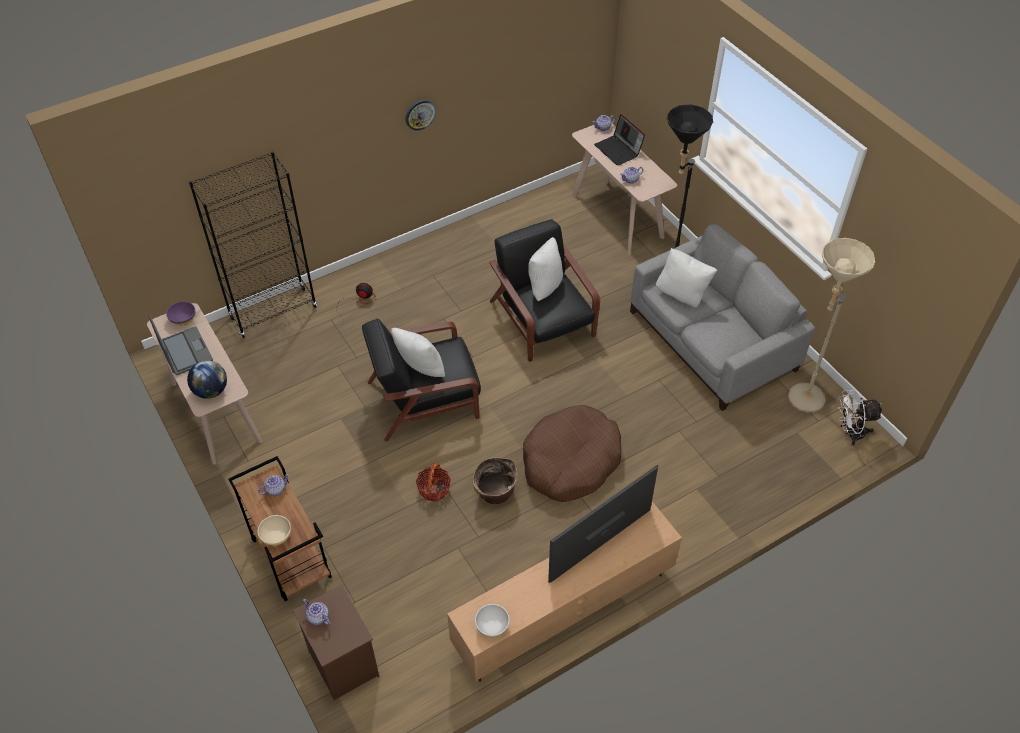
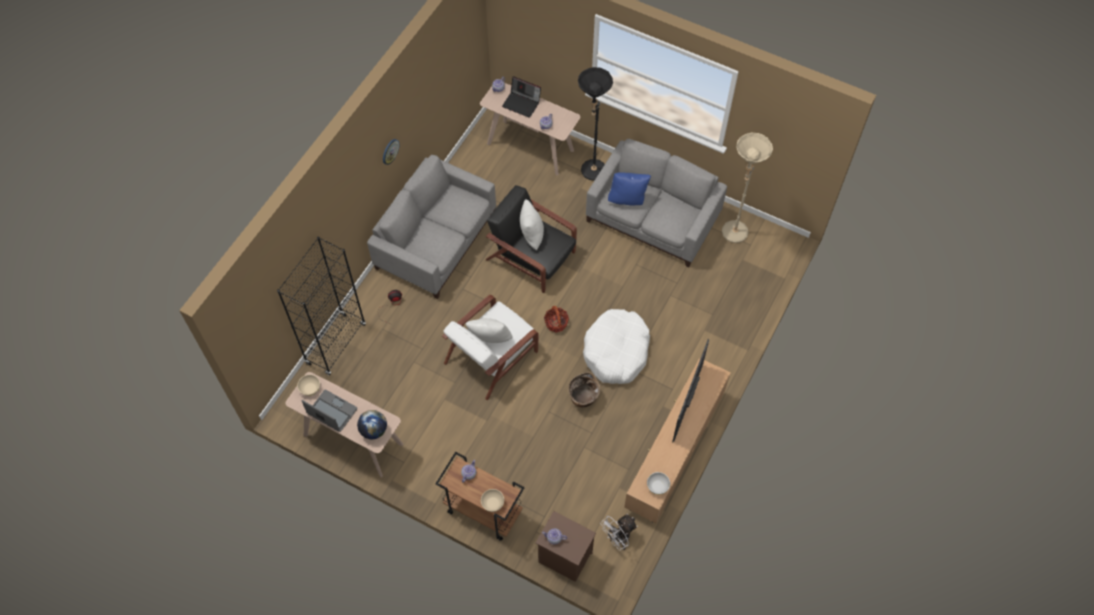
camera: 30 degrees left, 10 degrees up
purple bowl [166,301,195,326] -> beige bowl [297,374,320,396]
black armchair [362,319,481,442] -> white armchair [442,295,538,400]
basket [416,463,451,502] -> basket moved to [544,306,569,333]
brown dog bed [523,405,622,502] -> white dog bed [583,309,650,384]
white pillow [656,248,717,308] -> blue pillow [608,172,651,205]
white fan [837,390,882,446] -> white fan moved to [600,514,637,550]
none -> grey sofa [367,155,496,299]

